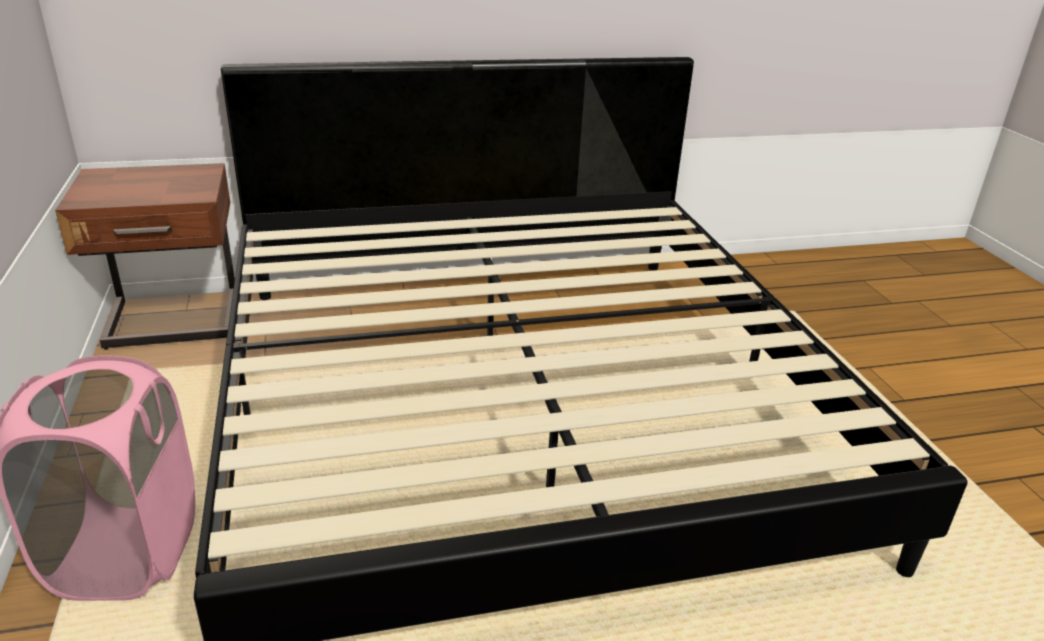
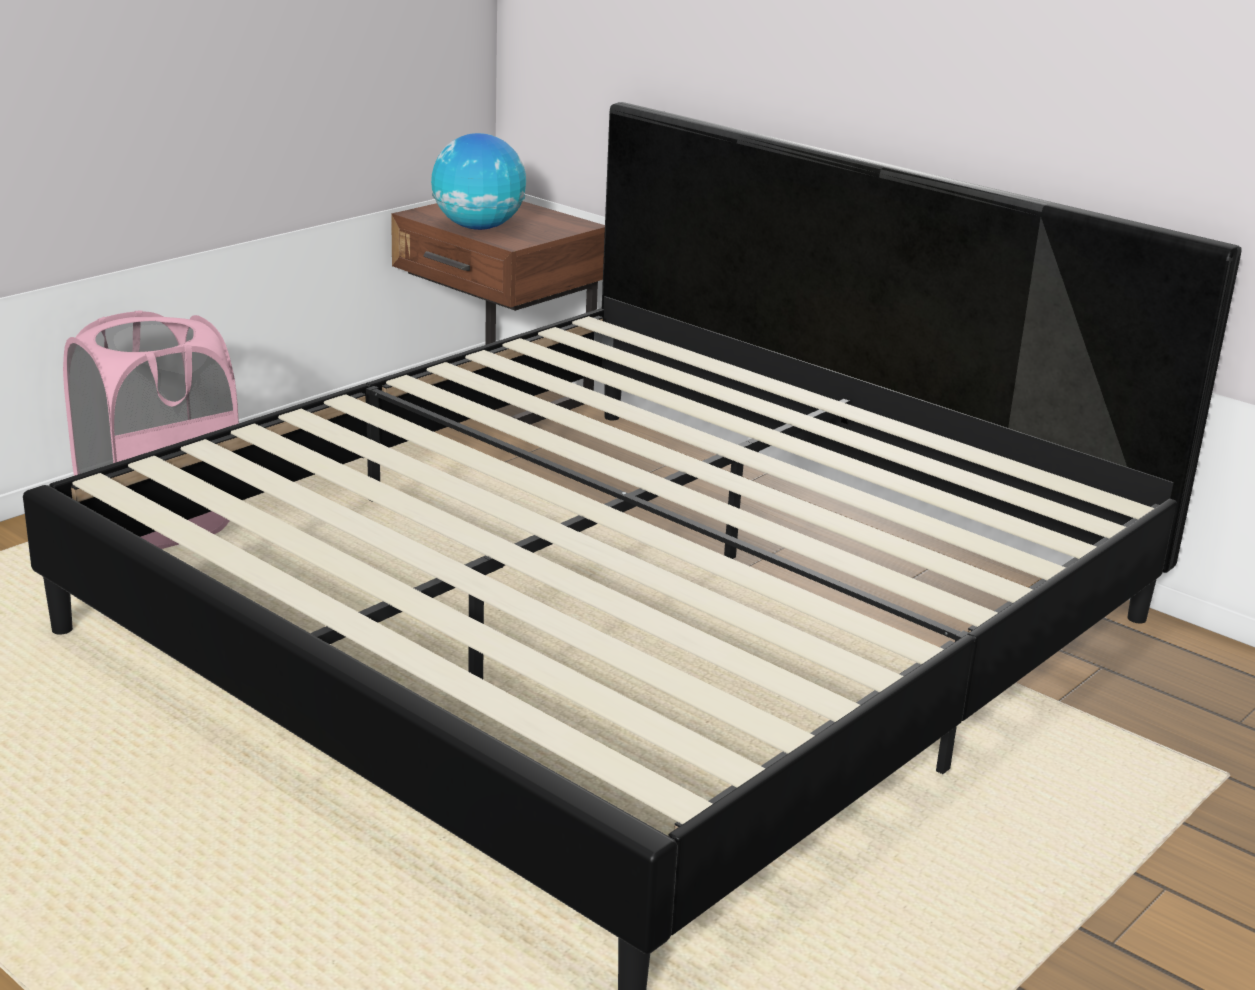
camera: 55 degrees right, 5 degrees down
none -> globe [431,133,526,230]

